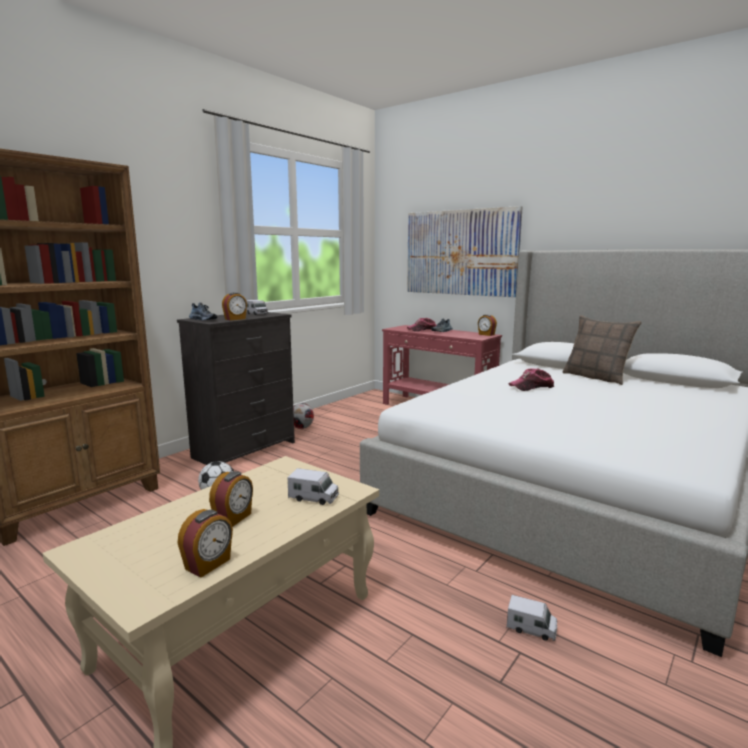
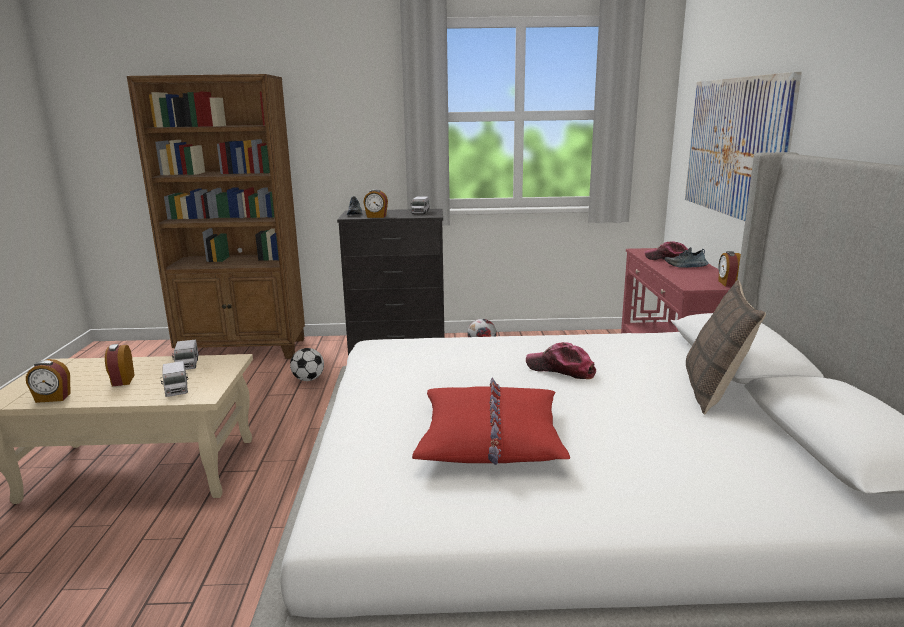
camera: 50 degrees right, 5 degrees up
alarm clock [209,471,253,527] -> alarm clock turned 90 degrees clockwise [105,344,134,386]
toy truck [507,595,557,641] -> toy truck moved to [172,340,199,370]
none -> red pillow [412,377,570,465]

